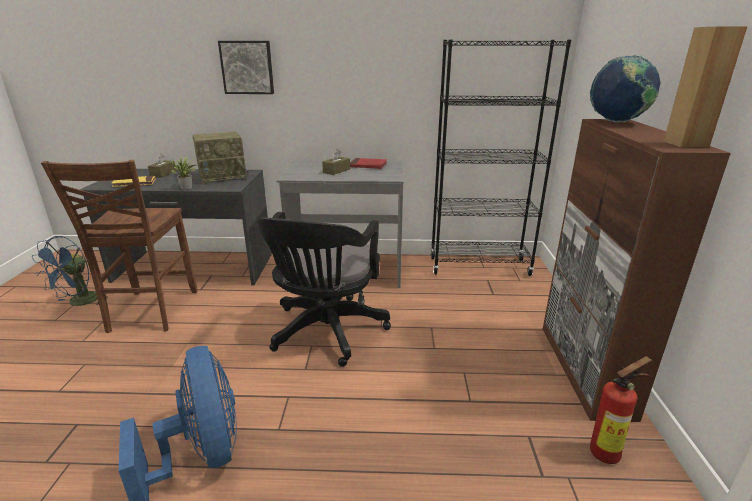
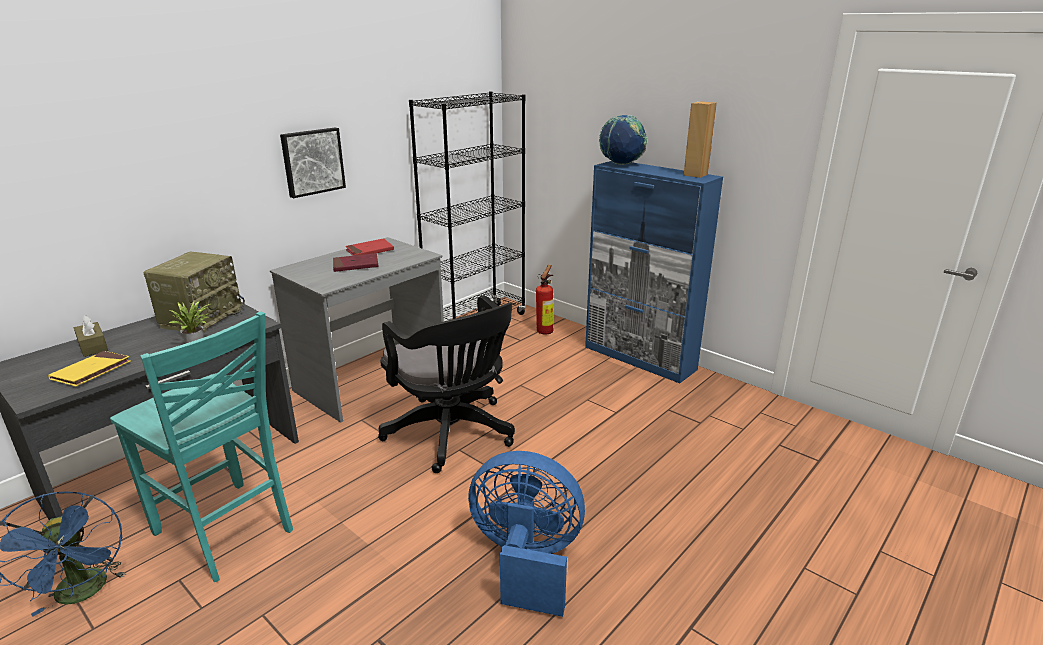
camera: 50 degrees left, 0 degrees up
brown chair [41,160,198,333] -> turquoise chair [110,311,293,582]
picture [218,41,274,94] -> picture moved to [280,128,346,198]
brown tissue box [322,149,350,175] -> red book [333,253,379,272]
brown cabinet [543,119,731,422] -> blue cabinet [585,161,723,383]
fire extinguisher [590,356,652,464] -> fire extinguisher moved to [536,265,554,335]

